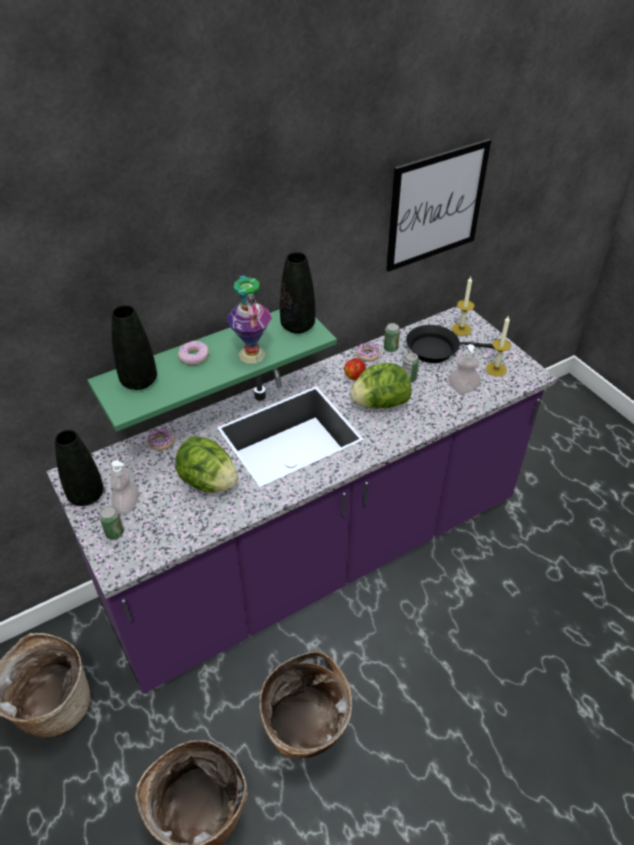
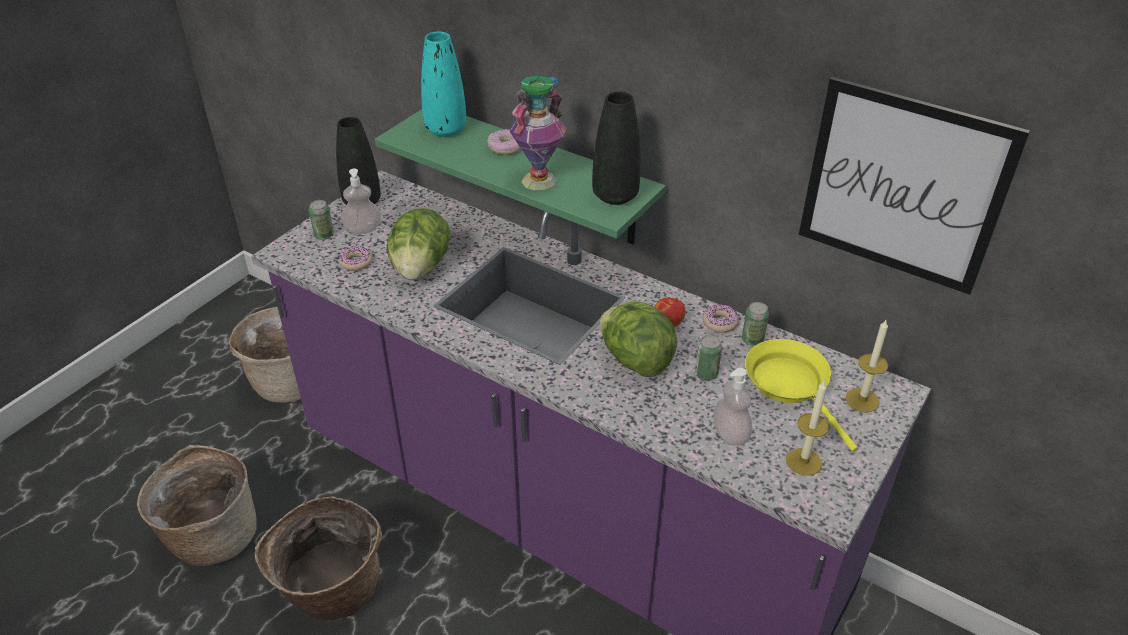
camera: 65 degrees right, 5 degrees down
black vase [112,305,157,390] -> turquoise vase [421,32,466,137]
donut [148,429,175,451] -> donut moved to [339,246,373,271]
black frying pan [406,325,495,363] -> yellow frying pan [745,339,858,452]

